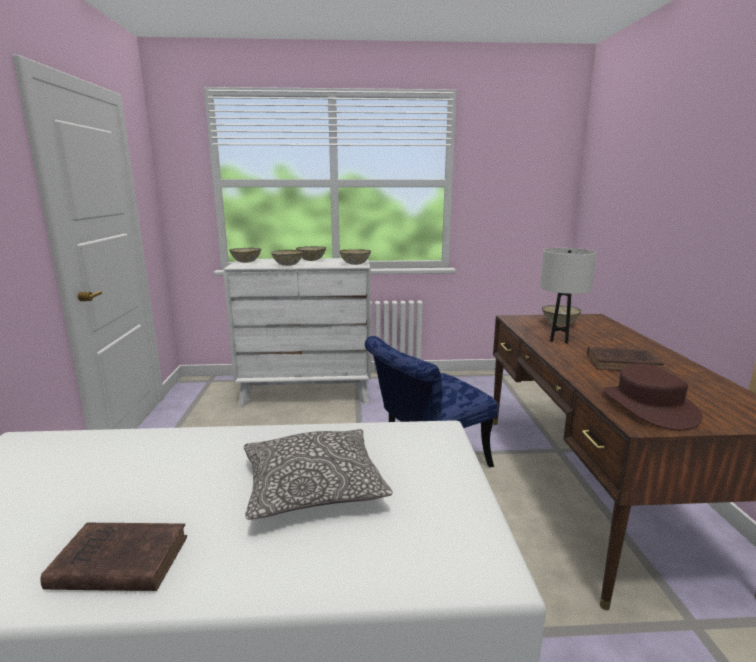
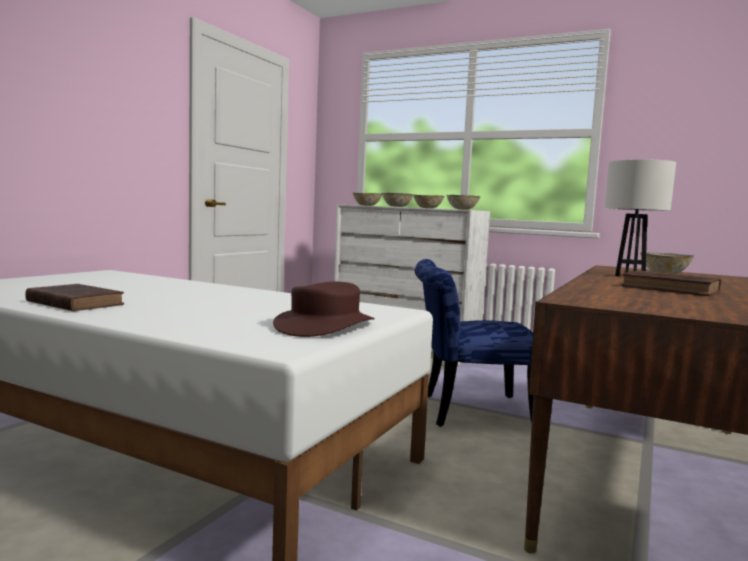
camera: 30 degrees right, 10 degrees down
pillow [244,429,393,520] -> none
brown hat [603,364,703,431] -> brown hat moved to [273,282,375,337]

